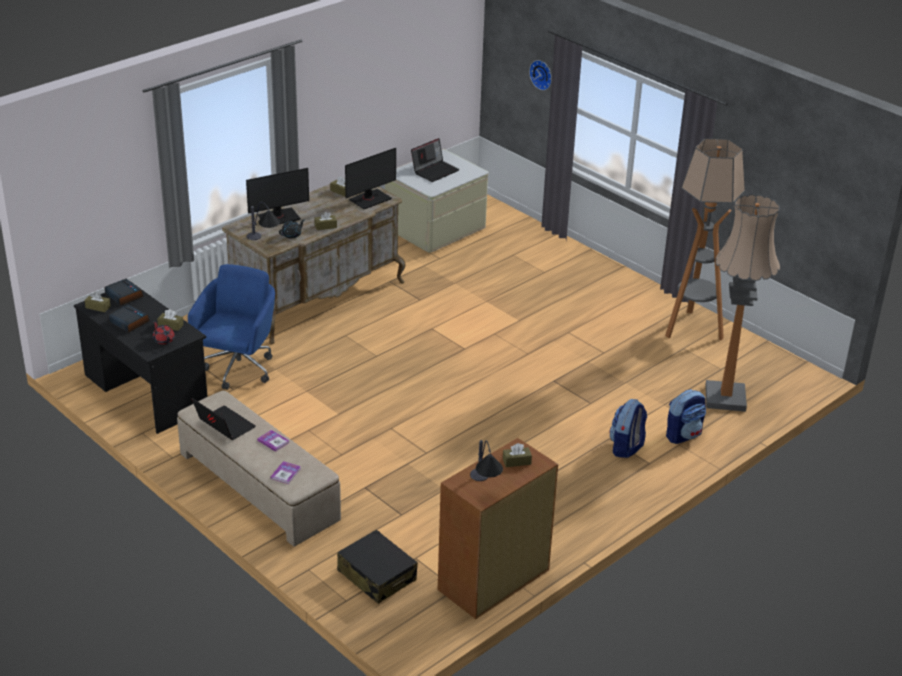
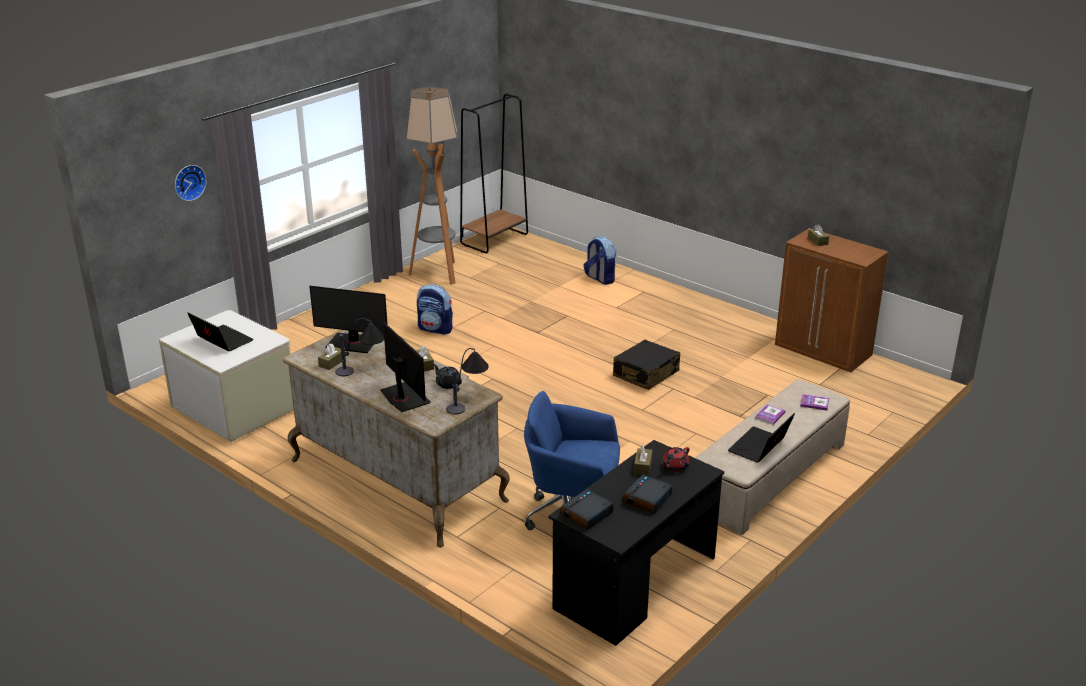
camera: 95 degrees left, 5 degrees down
brown tissue box [84,292,111,312] -> none
black suitcase [337,529,418,604] -> black suitcase moved to [613,340,680,390]
monitor [345,148,396,209] -> monitor turned 150 degrees clockwise [309,286,388,353]
table lamp [470,440,503,481] -> table lamp moved to [335,318,384,376]
backpack [609,399,647,458] -> backpack moved to [417,284,453,335]
floor lamp [705,194,780,412] -> none
none -> clothes rack [460,94,528,253]

